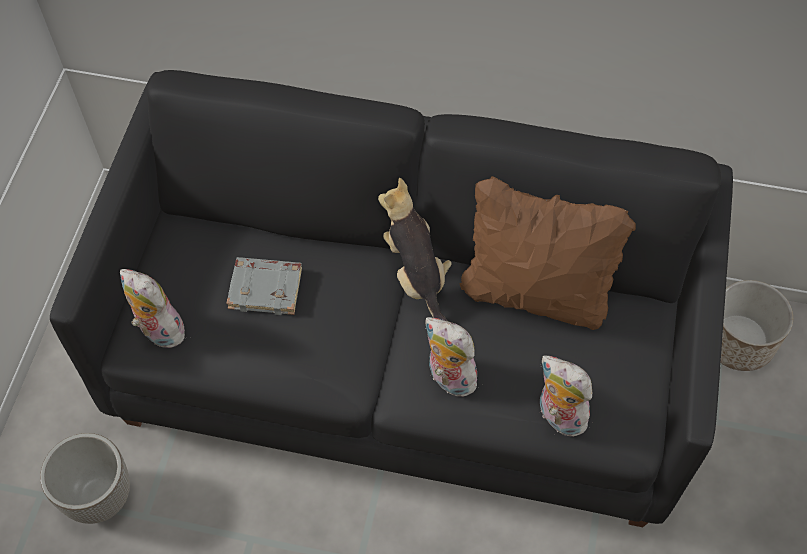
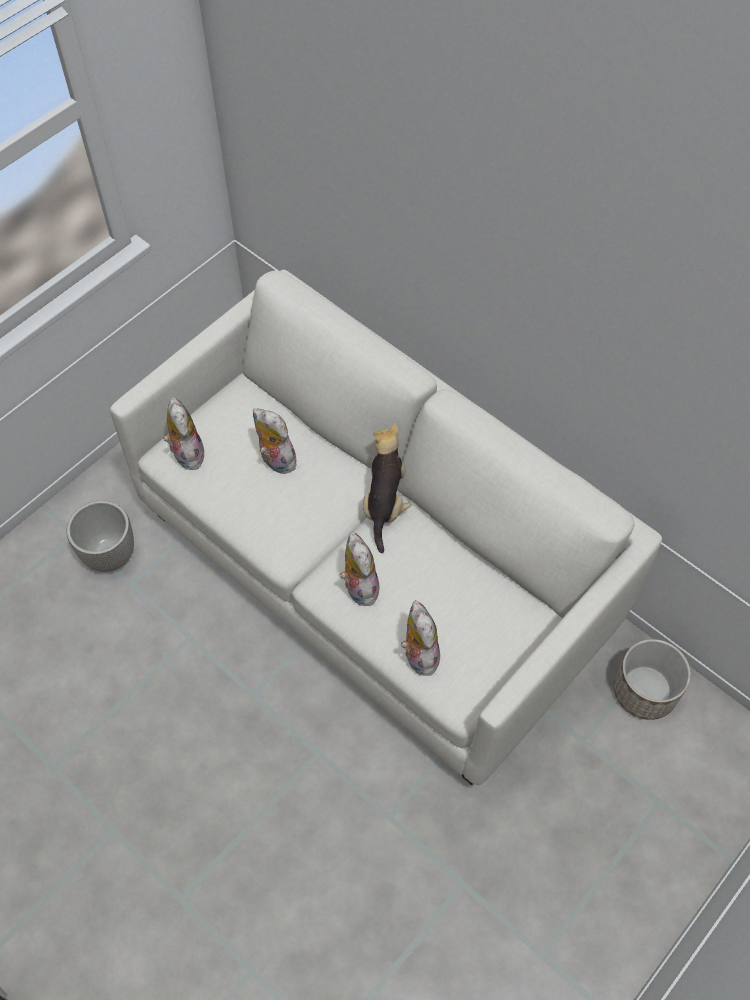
camera: 30 degrees right, 0 degrees up
black sofa [50,70,733,527] -> white sofa [110,270,662,785]
grey book [226,257,302,315] -> plush toy [253,408,296,474]
brown pillow [460,176,636,330] -> none

